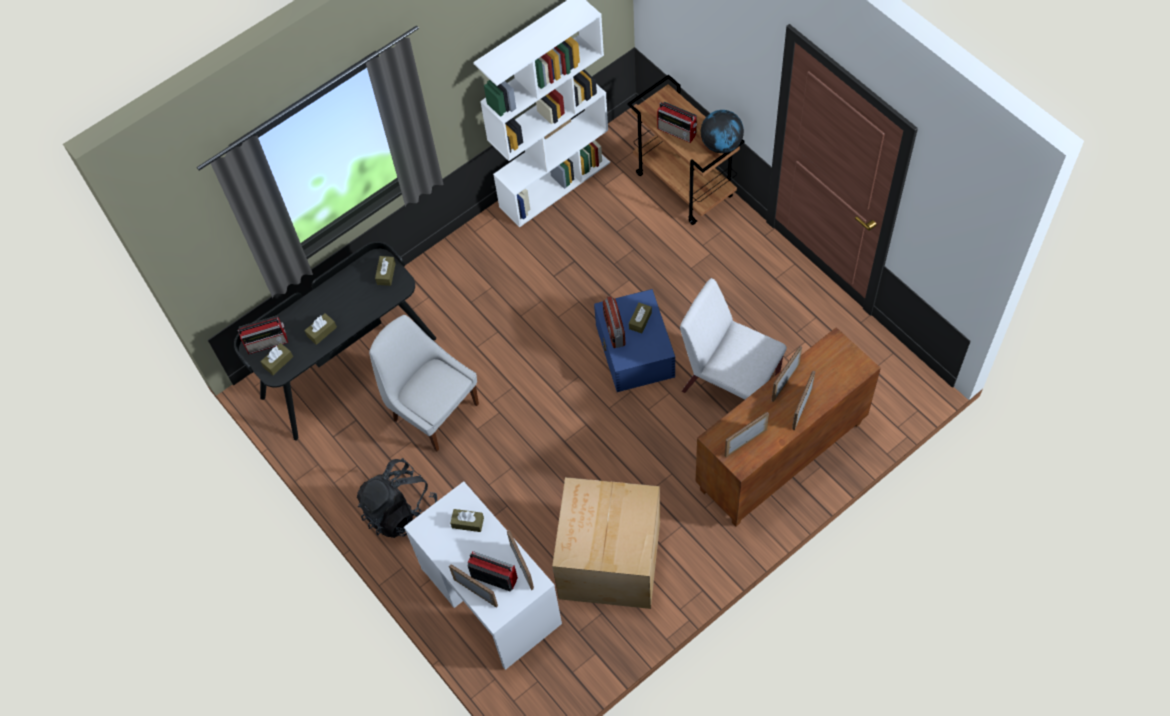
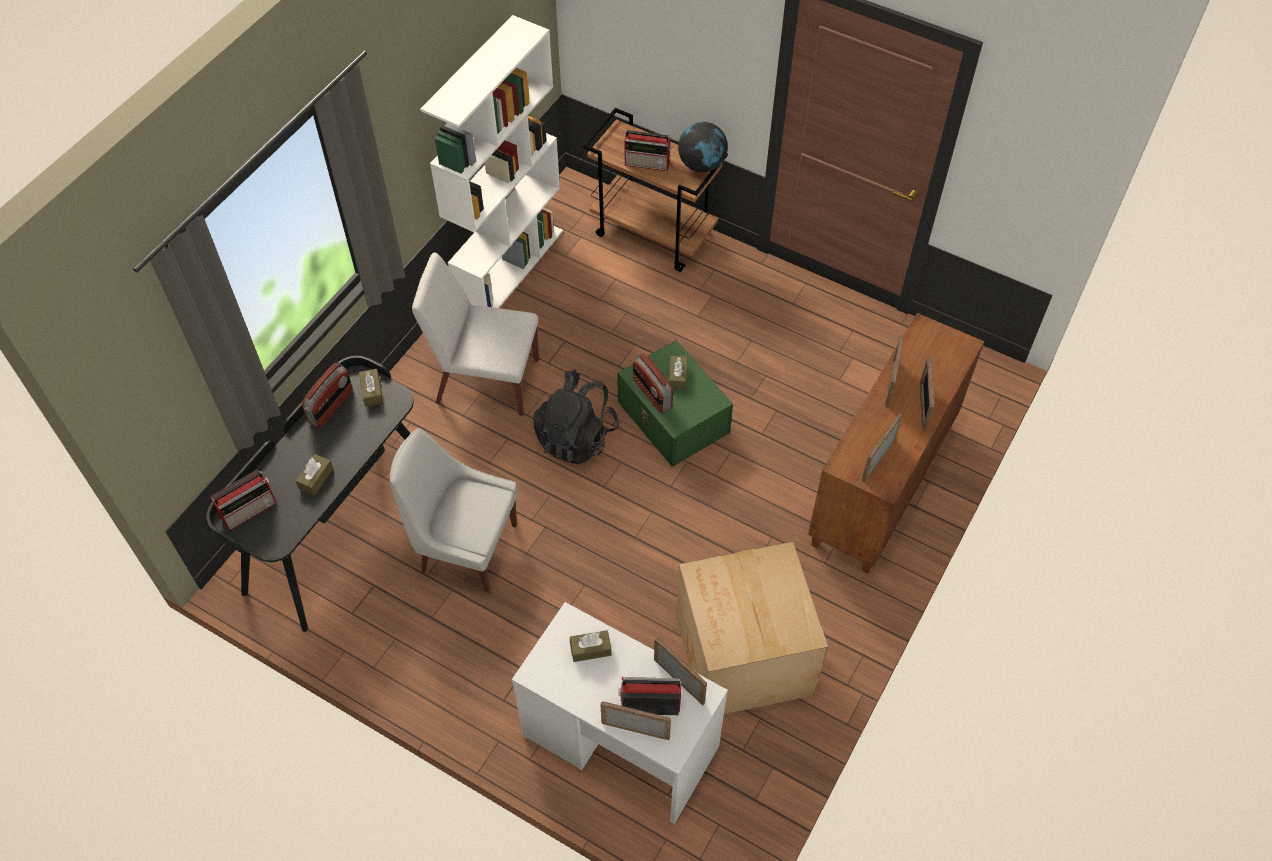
camera: 25 degrees left, 5 degrees down
brown tissue box [260,343,293,375] -> none
black backpack [357,458,437,538] -> black backpack moved to [533,370,619,464]
blue storage box [594,289,675,392] -> green storage box [617,340,733,467]
white chair [680,278,787,400] -> white chair moved to [412,253,539,416]
none -> radio [302,363,353,428]

